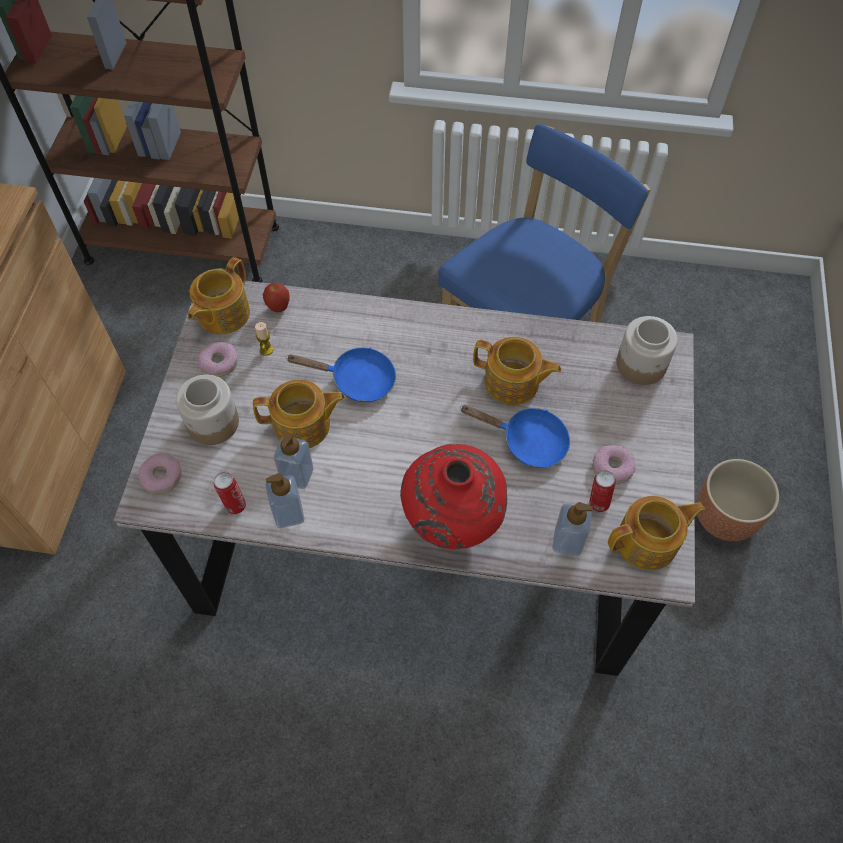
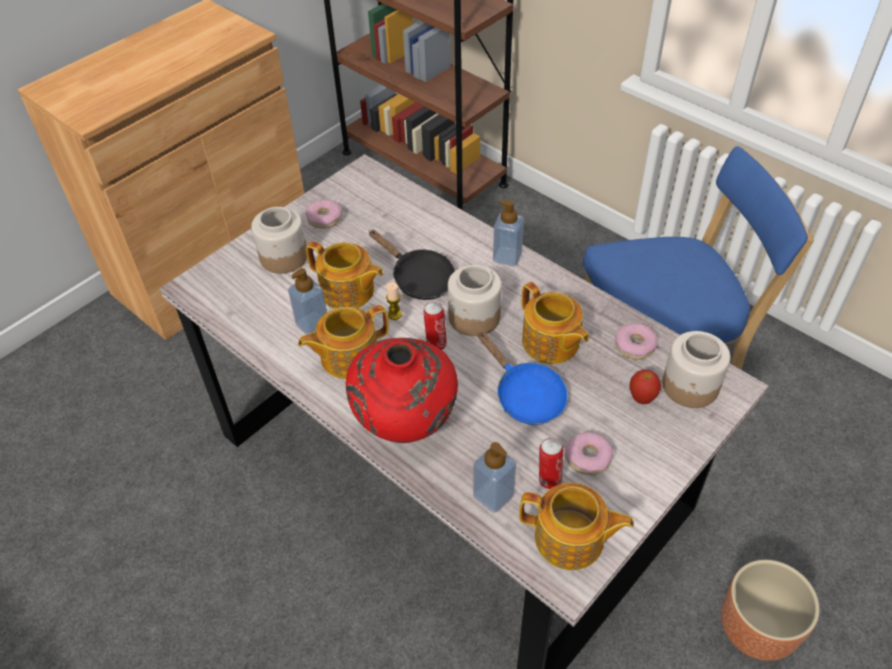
camera: 35 degrees right, 10 degrees down
donut [138,453,182,494] -> donut moved to [615,323,658,360]
teapot [188,257,250,334] -> teapot moved to [298,305,389,379]
can [214,472,246,514] -> can moved to [423,302,447,350]
candle [255,322,273,356] -> candle moved to [386,283,402,320]
apple [263,282,290,312] -> apple moved to [629,370,661,404]
soap dispenser [266,473,304,528] -> soap dispenser moved to [493,200,524,266]
blue frying pan [286,347,396,402] -> black frying pan [369,230,455,300]
none -> jar [448,265,502,336]

